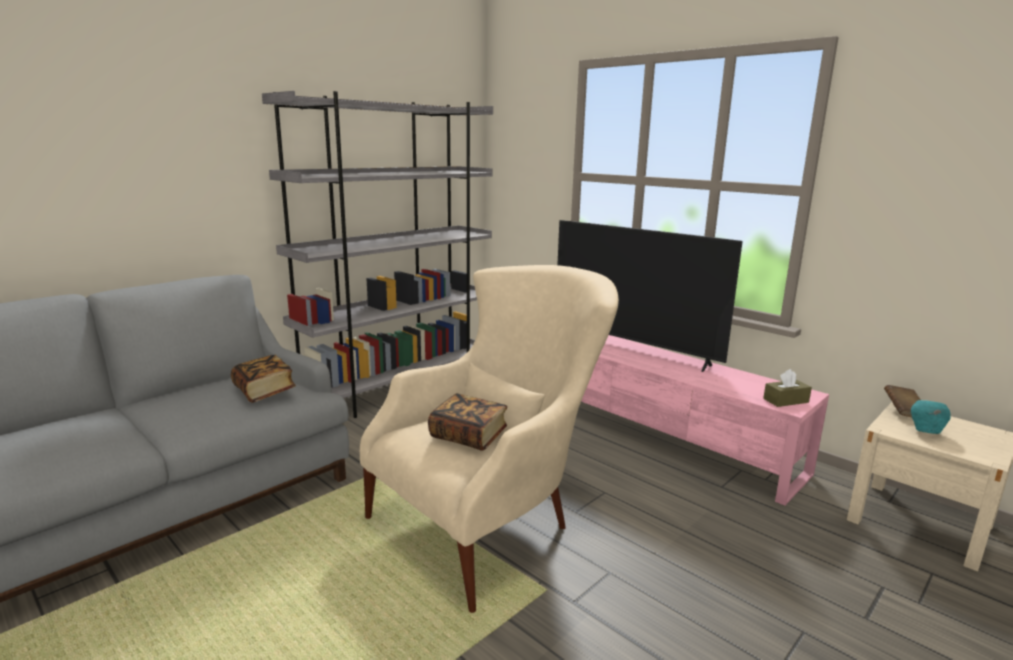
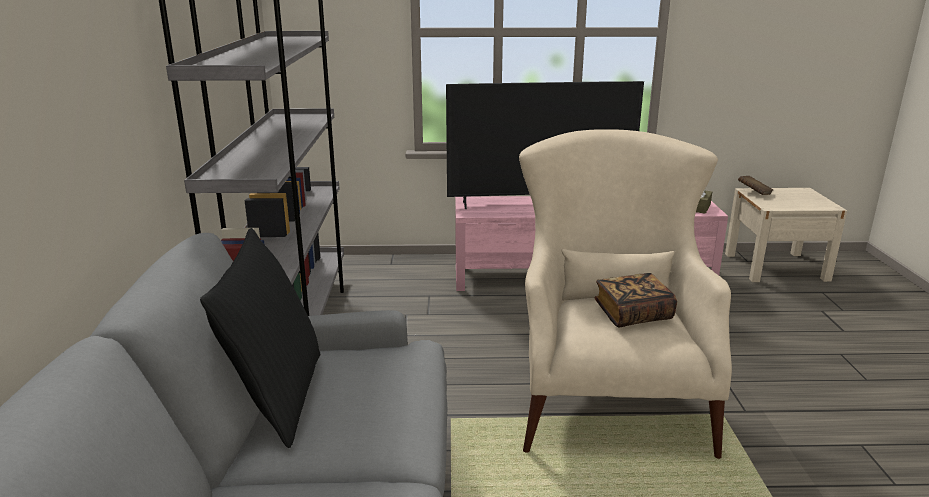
camera: 45 degrees left, 5 degrees up
book [231,355,296,403] -> none
turquoise bowl [911,400,951,434] -> none
none -> black pillow [200,228,320,448]

